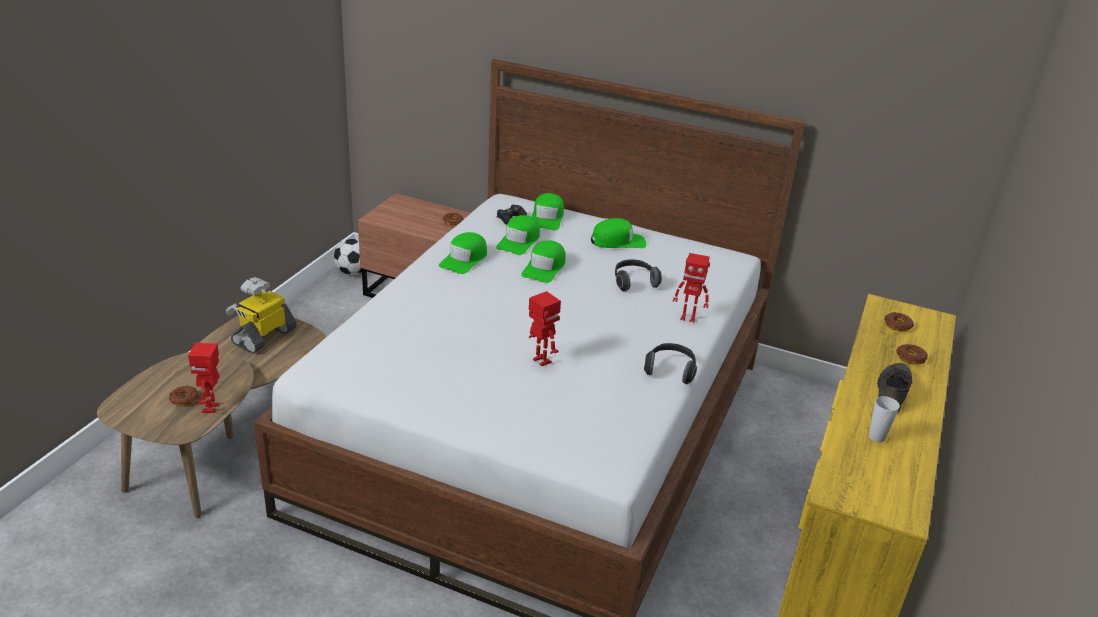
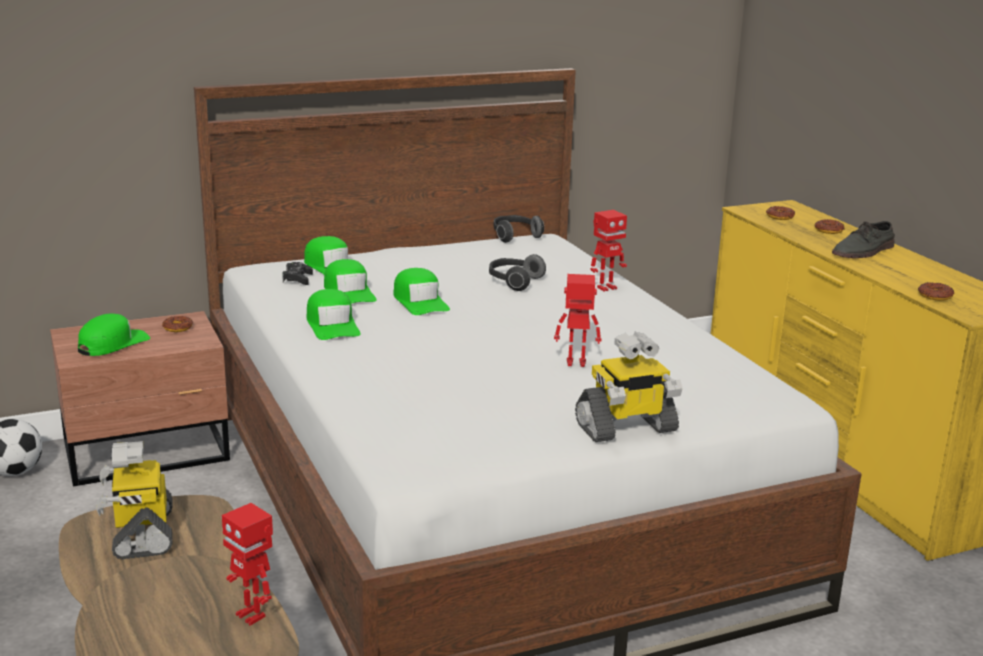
camera: 45 degrees left, 10 degrees down
donut [169,386,199,406] -> donut moved to [918,282,954,301]
green cap [591,218,646,248] -> green cap moved to [78,314,150,356]
headphones [644,343,697,384] -> headphones moved to [494,215,544,243]
cup [869,396,900,442] -> none
grey shoe [877,363,913,413] -> grey shoe turned 105 degrees counterclockwise [832,221,895,258]
none -> toy robot [575,332,683,442]

